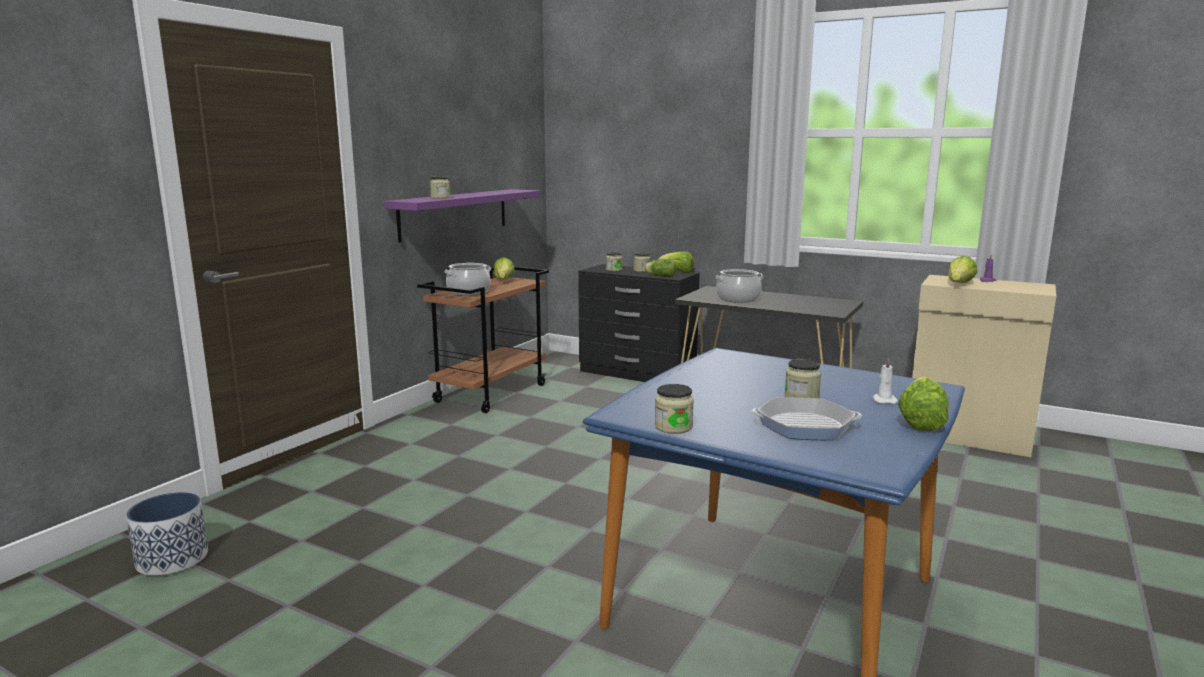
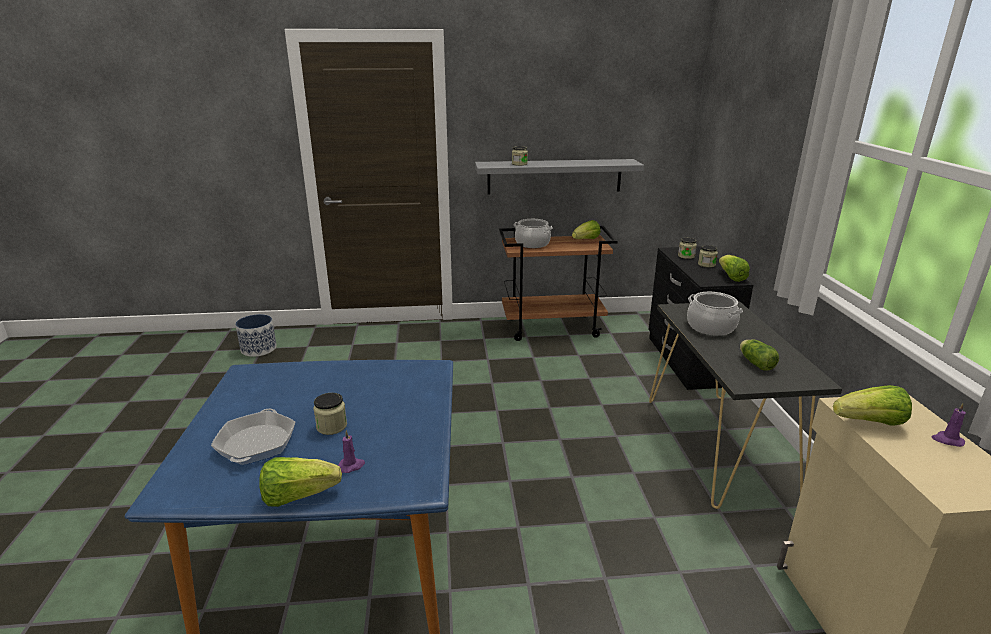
camera: 55 degrees right, 10 degrees up
purple shelf [384,189,540,243] -> grey shelf [475,159,644,194]
lettuce [645,259,676,277] -> lettuce moved to [740,339,779,371]
jar [655,384,694,434] -> none
frying pan [752,397,862,440] -> frying pan turned 150 degrees counterclockwise [211,408,295,465]
white candle [872,357,898,404] -> purple candle [338,430,365,473]

